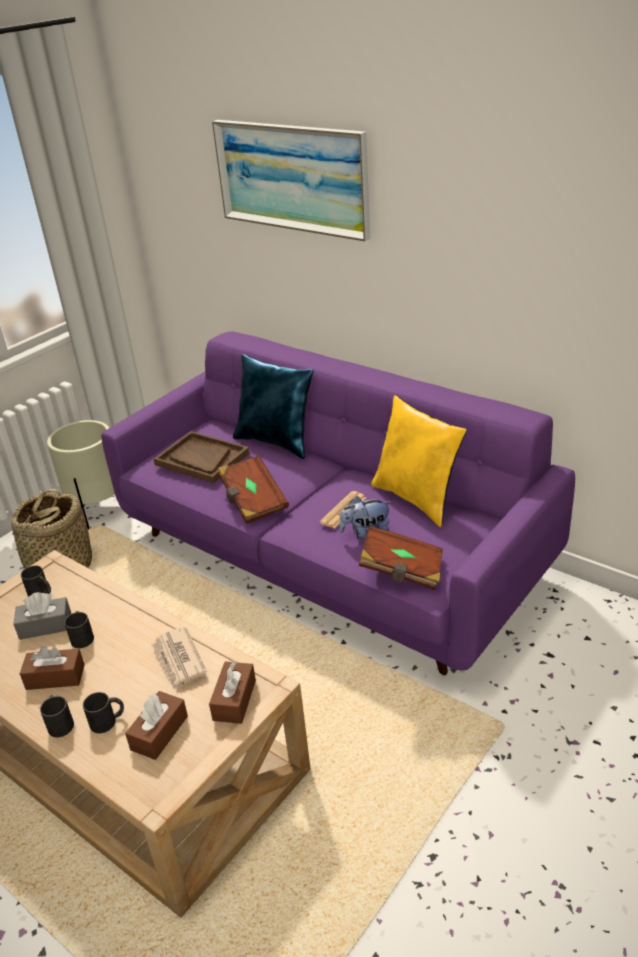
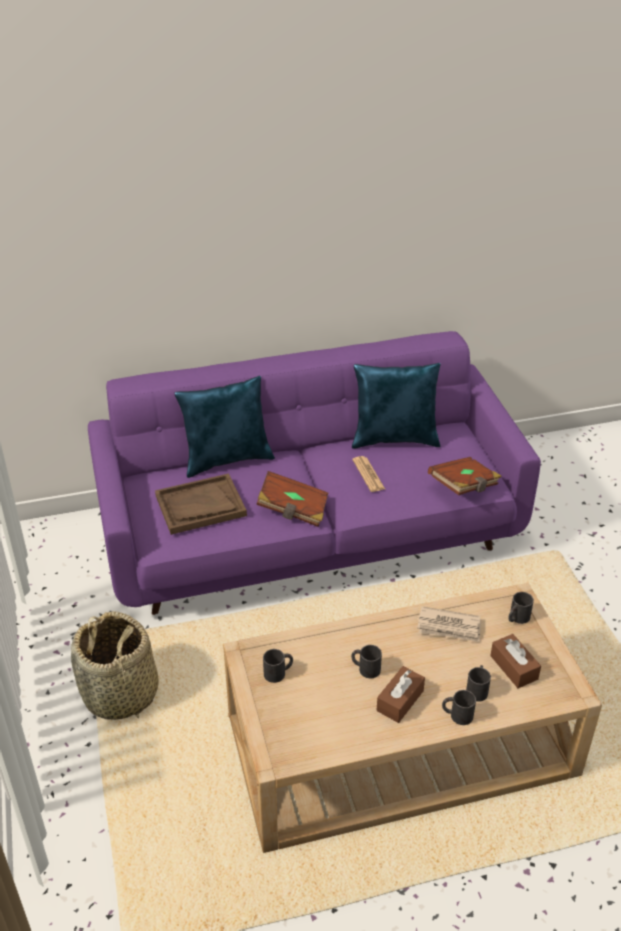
camera: 55 degrees left, 5 degrees up
grey tissue box [13,592,71,640] -> none
beige planter [47,420,115,530] -> none
brown tissue box [209,661,256,724] -> black mug [508,592,534,624]
picture [212,120,370,241] -> none
plush toy [339,496,391,540] -> none
yellow pillow [371,395,467,527] -> blue pillow [352,363,440,449]

